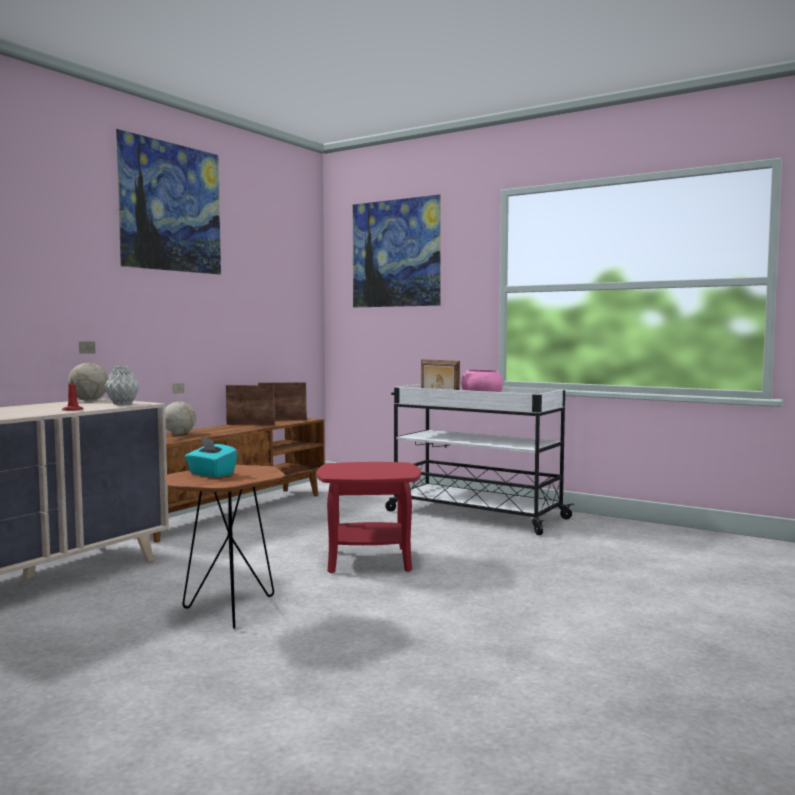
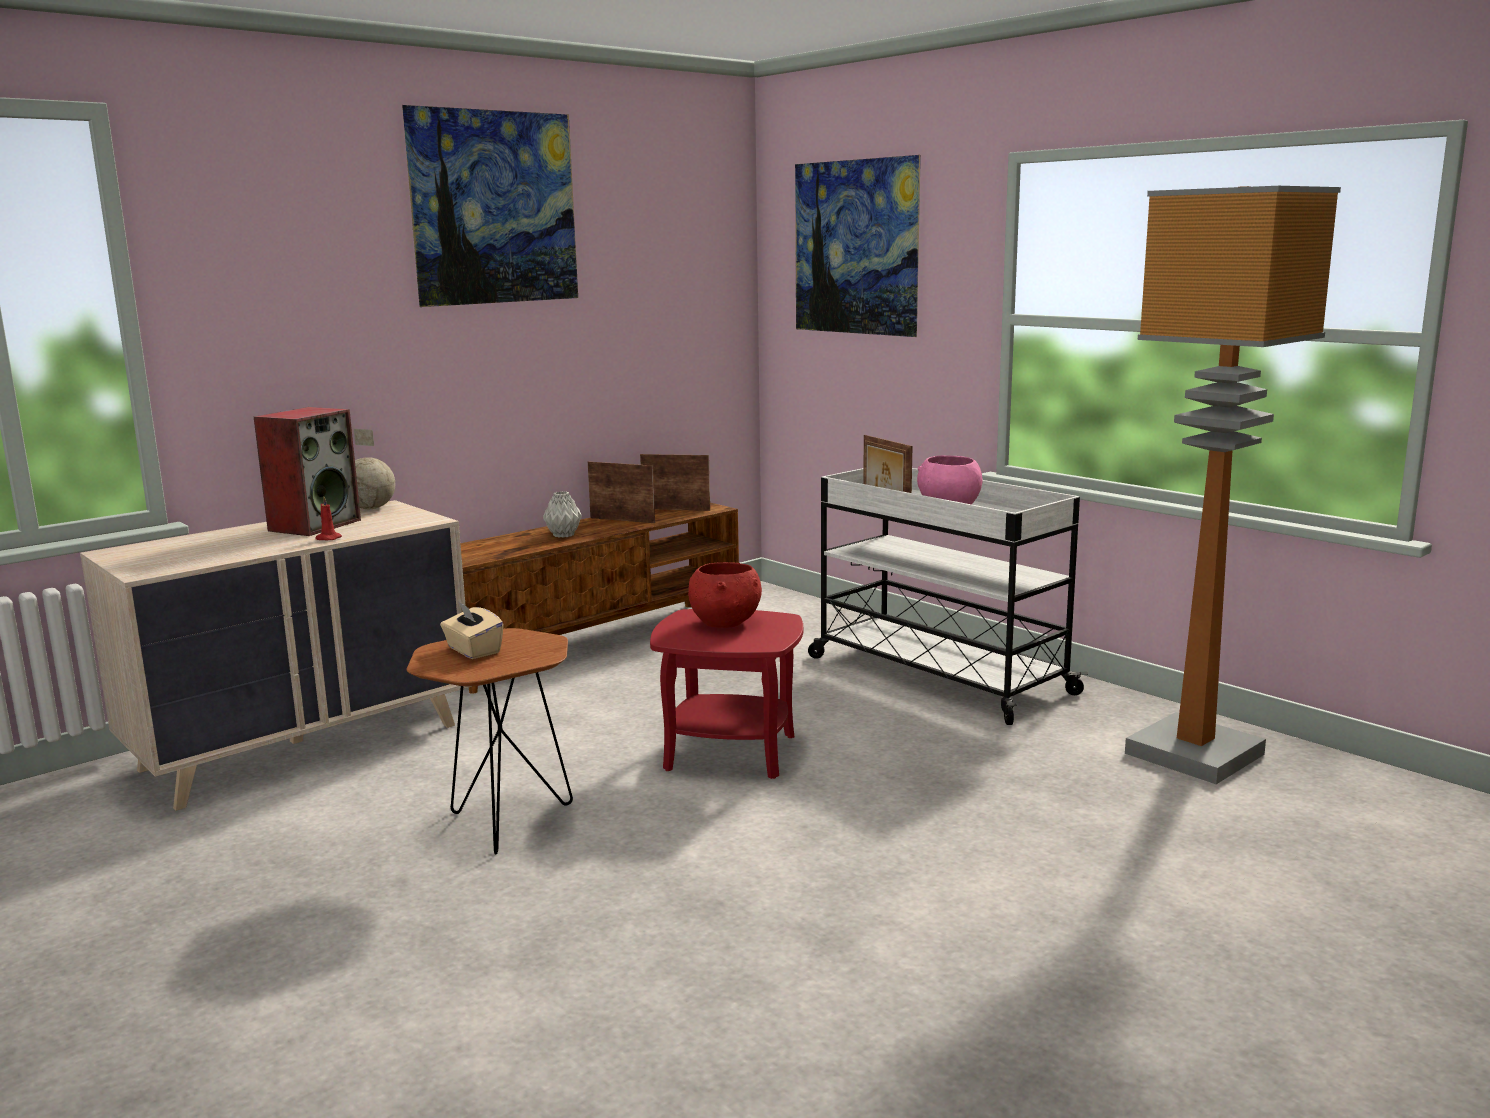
camera: 15 degrees right, 10 degrees up
grey vase [104,366,140,405] -> grey vase moved to [543,491,582,538]
globe [165,383,196,434] -> none
turquoise tissue box [185,437,238,478] -> beige tissue box [440,601,504,659]
none -> speaker [254,407,361,536]
none -> red bowl [688,562,762,628]
none -> floor lamp [1125,186,1341,784]

